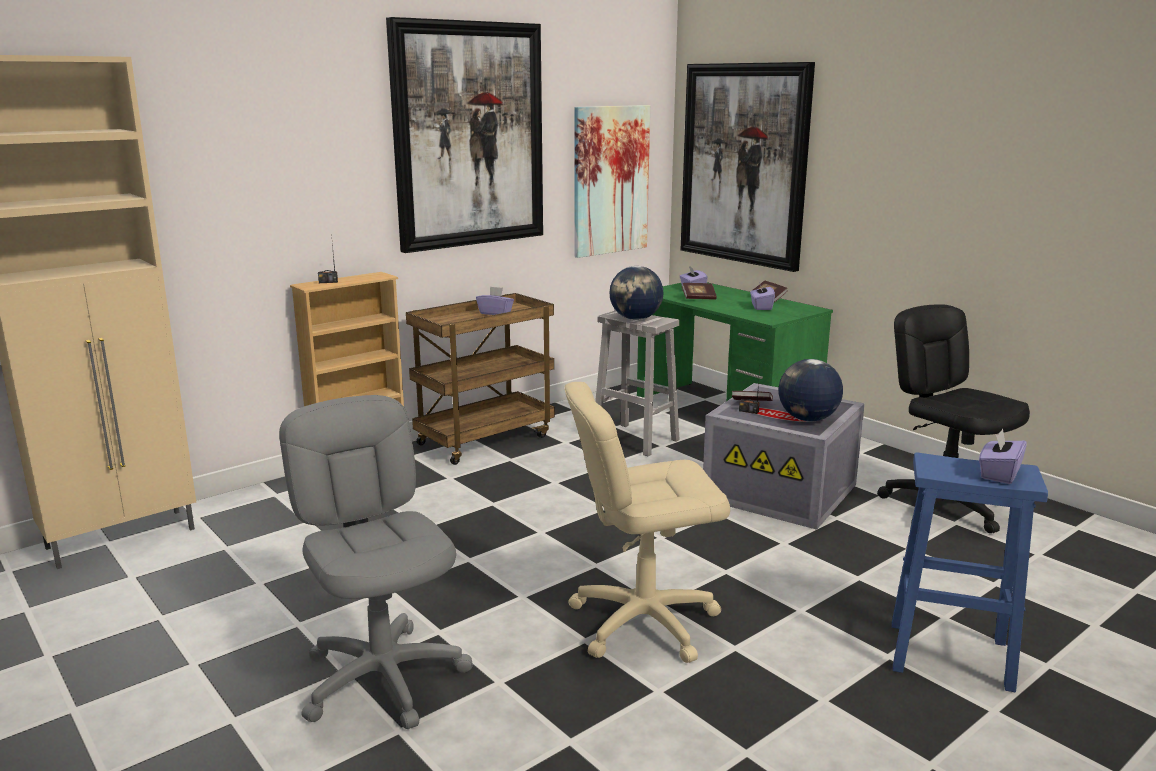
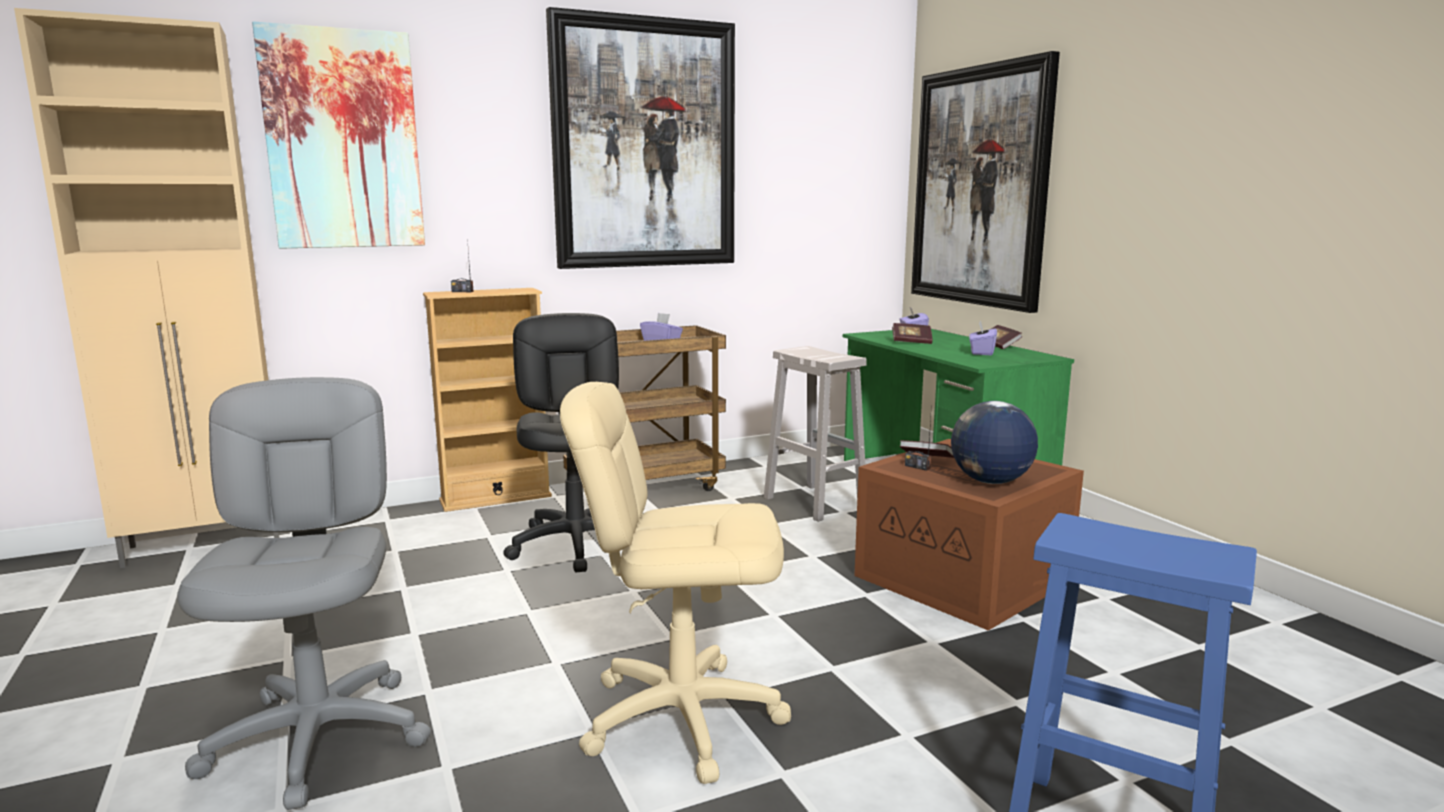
camera: 15 degrees right, 5 degrees down
picture [574,105,650,258] -> picture moved to [252,21,425,249]
globe [609,266,664,320] -> none
grey storage box [703,383,865,530] -> brown storage box [854,439,1084,631]
black office chair [877,304,1030,533] -> black office chair moved to [503,313,619,572]
purple tissue box [979,429,1027,484] -> none

